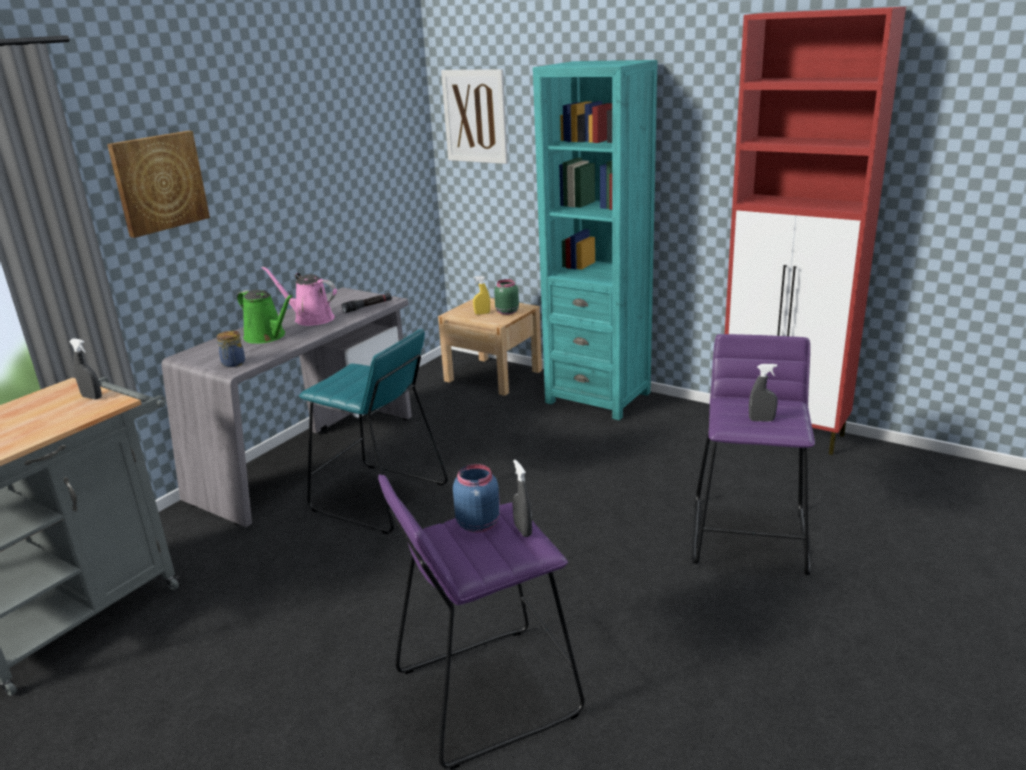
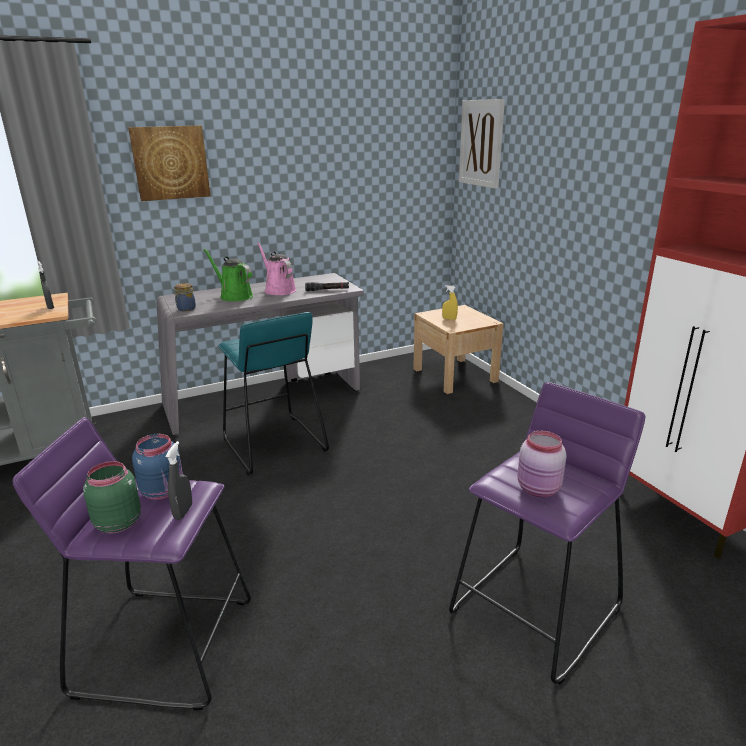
camera: 30 degrees right, 0 degrees up
green watering can [237,290,293,344] -> green watering can turned 150 degrees clockwise [203,248,253,301]
green jar [494,279,519,315] -> green jar moved to [83,461,141,533]
turquoise bookcase [533,60,658,420] -> none
grey spray bottle [749,364,778,422] -> pink jar [518,431,566,497]

